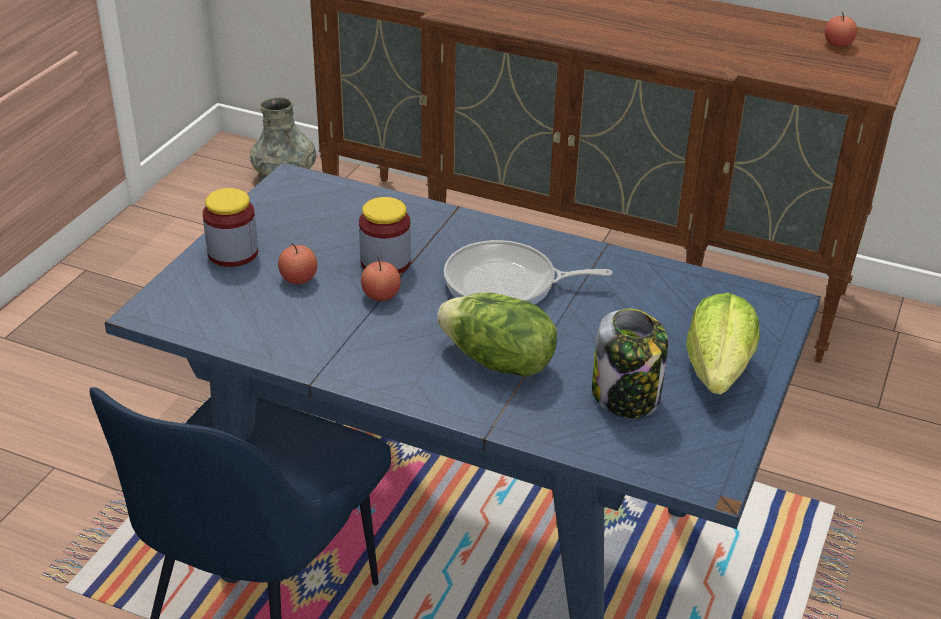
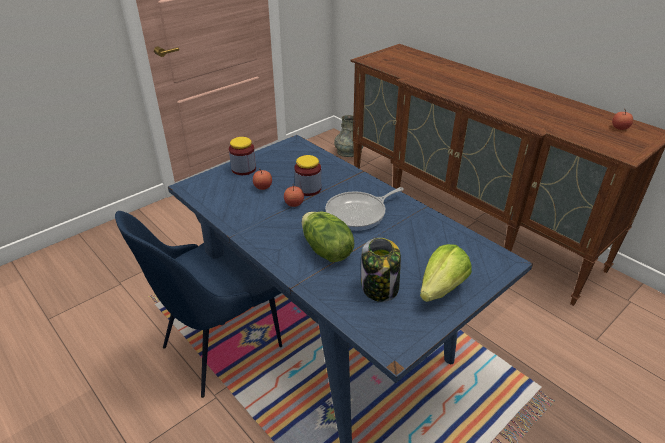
camera: 25 degrees right, 0 degrees up
frying pan [444,240,613,305] -> frying pan turned 60 degrees counterclockwise [325,187,404,231]

